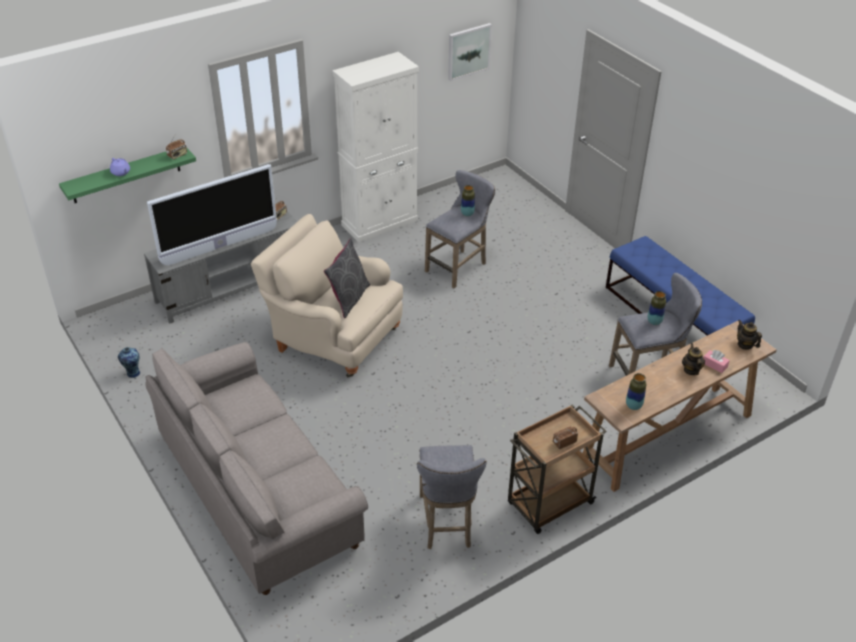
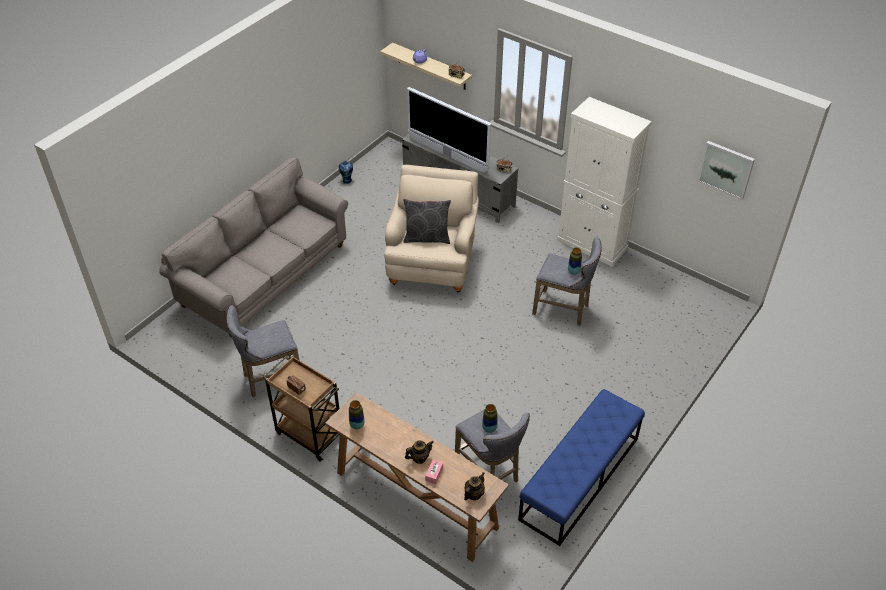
camera: 70 degrees right, 5 degrees up
green shelf [59,148,196,203] -> beige shelf [380,43,472,90]

